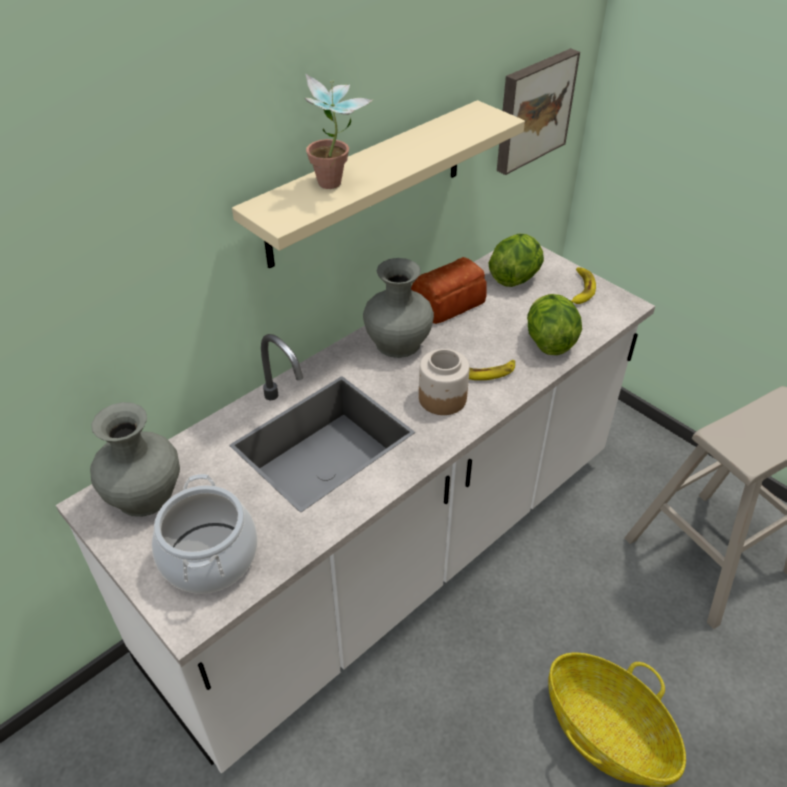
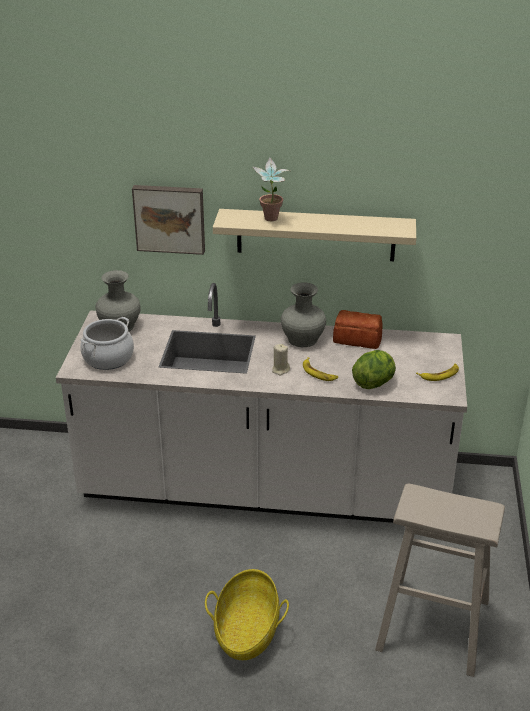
camera: 50 degrees right, 10 degrees down
jar [419,349,470,415] -> beige candle [272,344,290,375]
lettuce [488,234,544,287] -> none
picture [497,48,580,175] -> picture moved to [132,185,205,255]

